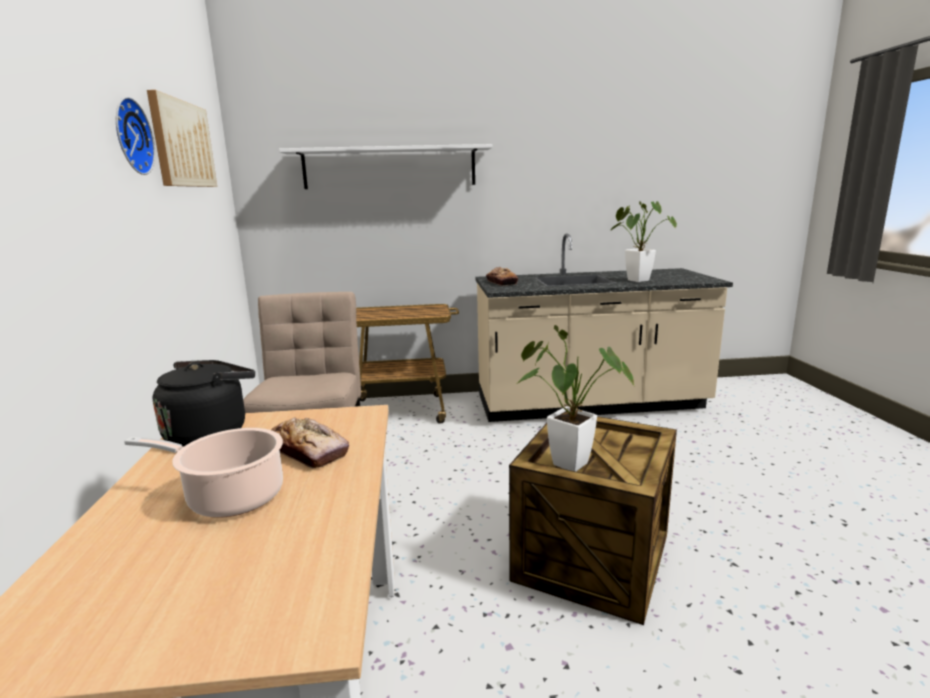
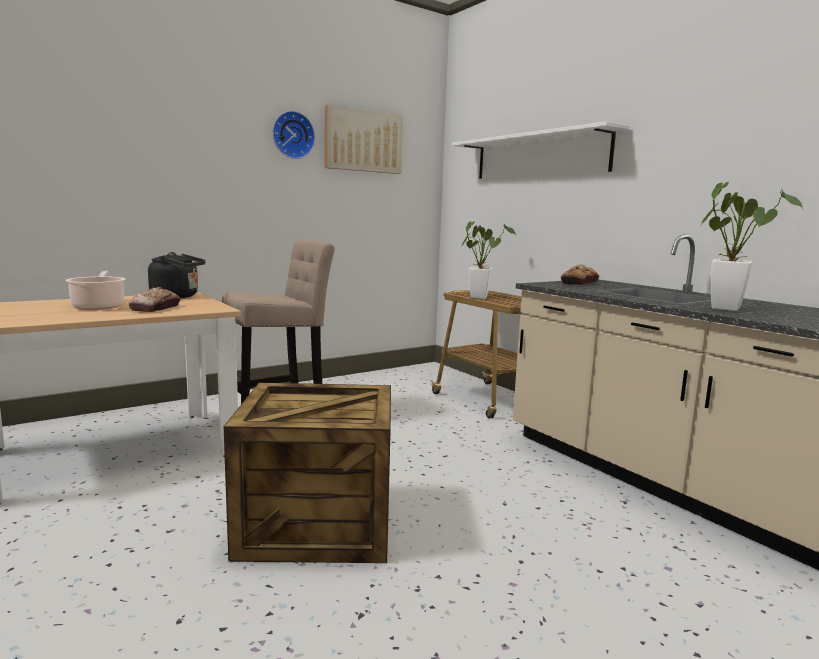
camera: 60 degrees right, 5 degrees down
potted plant [516,325,635,471] -> potted plant moved to [462,221,516,299]

